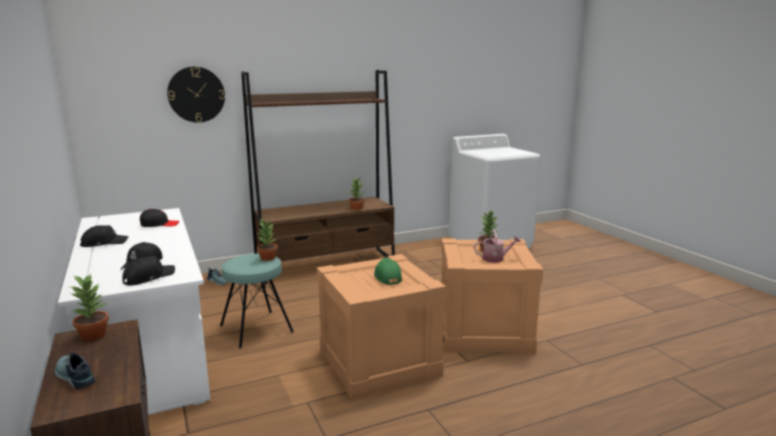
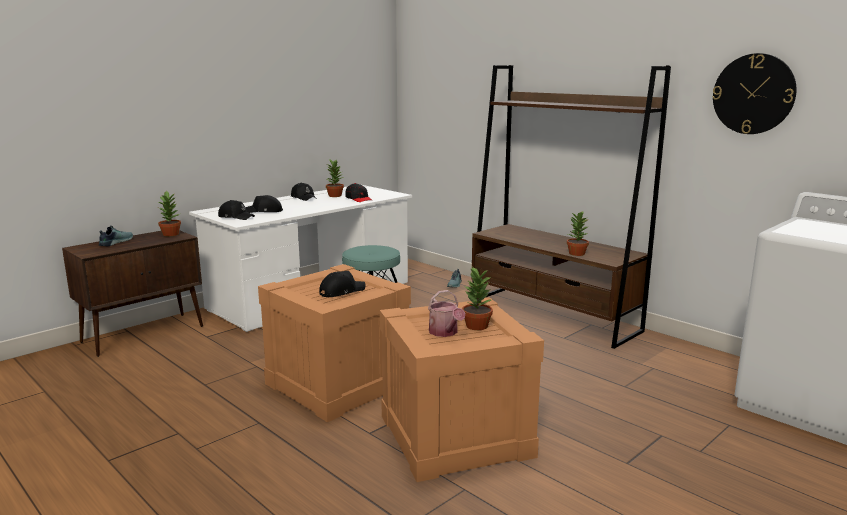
camera: 70 degrees right, 0 degrees up
wall clock [167,67,225,123] -> wall clock moved to [712,53,797,134]
potted plant [257,219,278,261] -> potted plant moved to [326,159,344,197]
green cap [374,258,402,285] -> black cap [319,271,366,297]

